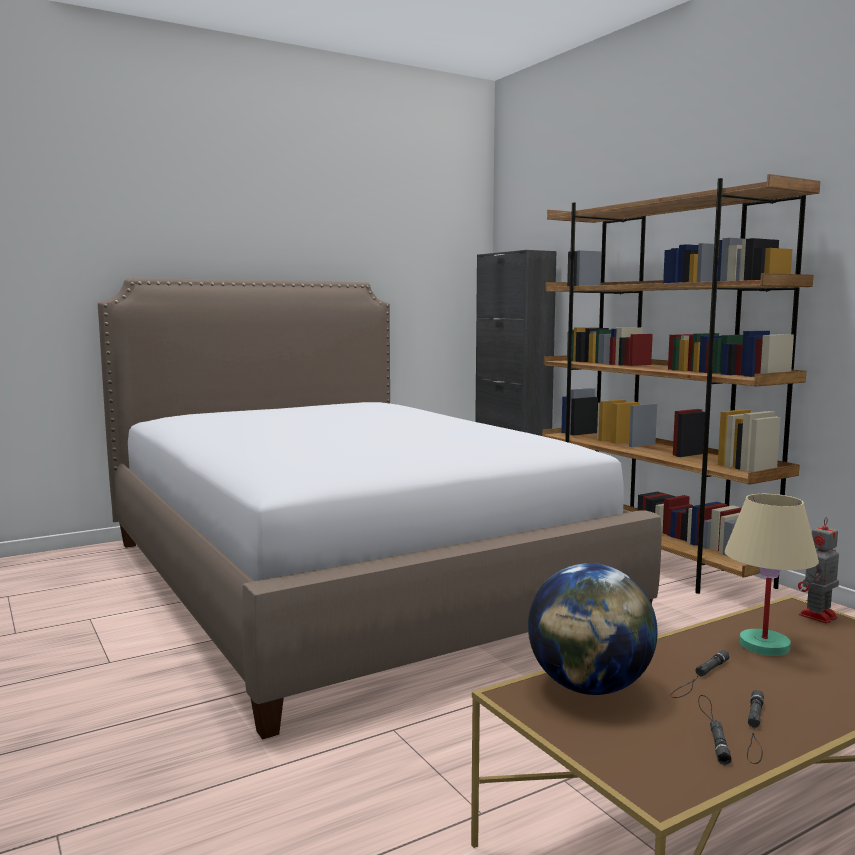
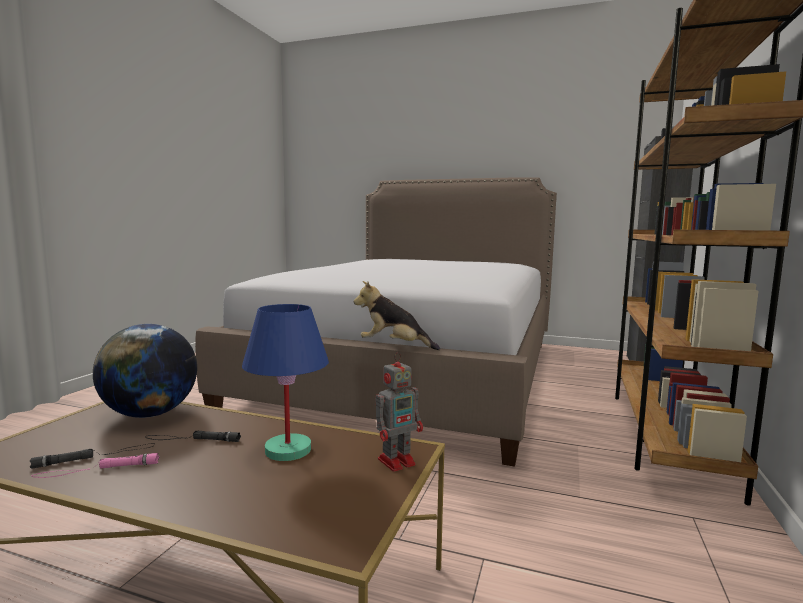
camera: 50 degrees right, 0 degrees up
beige table lamp [725,494,819,656] -> blue table lamp [242,304,329,461]
black flashlight [747,690,764,764] -> pink flashlight [32,453,159,478]
toy robot [798,517,839,624] -> toy robot turned 135 degrees clockwise [375,352,423,472]
none -> plush toy [354,281,440,350]

